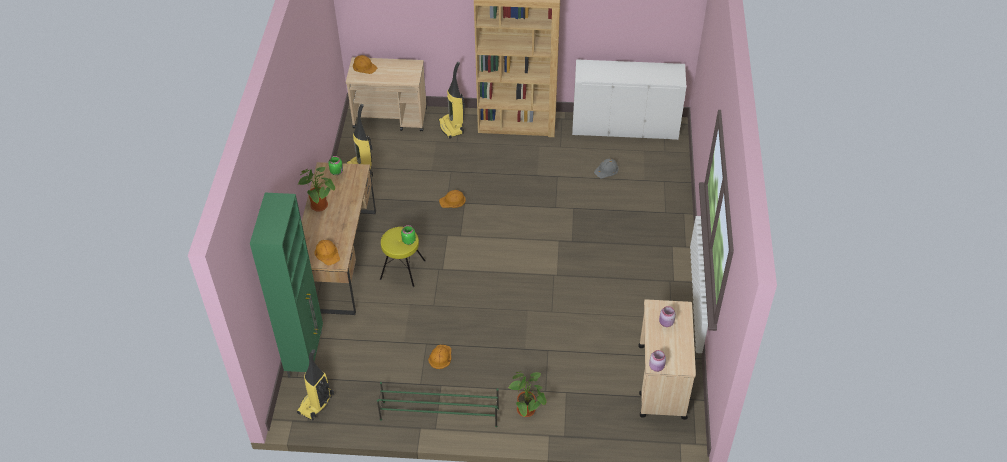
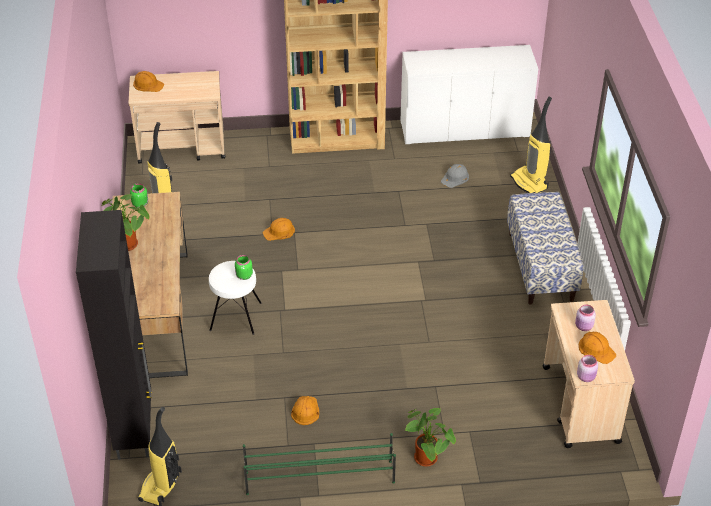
camera: 10 degrees left, 5 degrees down
green cabinet [250,193,323,378] -> black cabinet [76,210,152,460]
orange hard hat [315,240,340,265] -> orange hard hat moved to [579,332,616,364]
yellow stool [380,227,425,287] -> white stool [209,261,262,335]
vacuum cleaner [439,62,465,139] -> vacuum cleaner moved to [510,97,552,193]
none -> bench [507,192,584,305]

